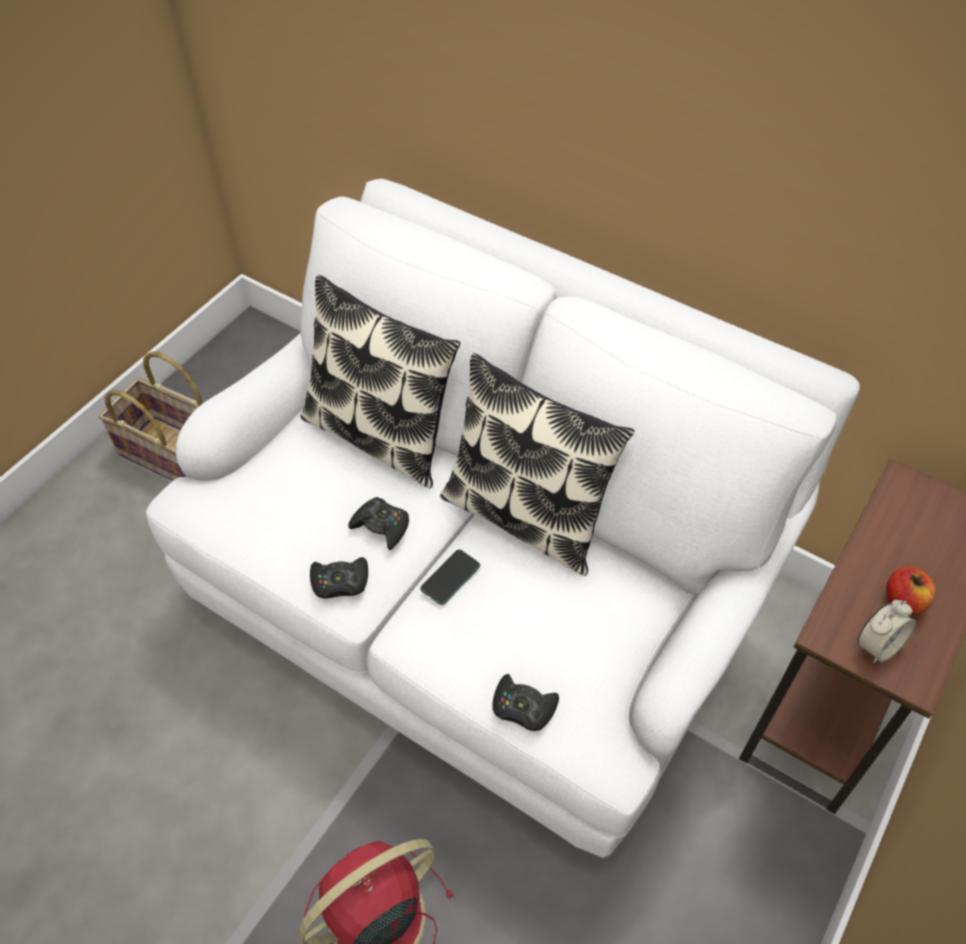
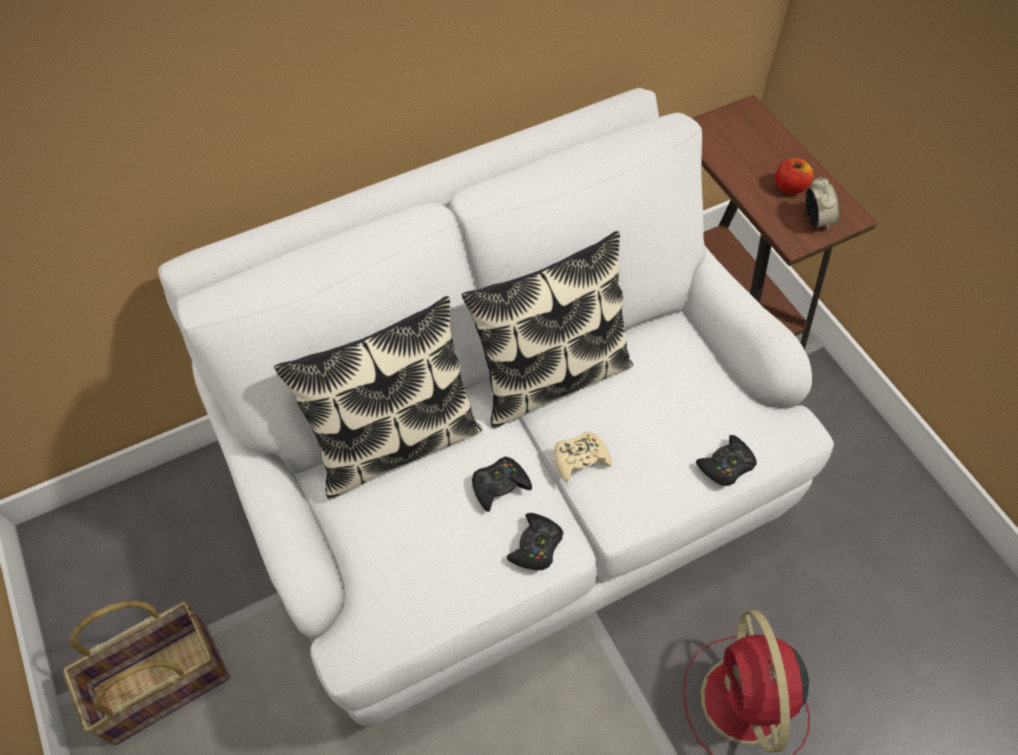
camera: 60 degrees left, 5 degrees up
phone [420,549,480,605] -> beige game controller [554,431,612,482]

